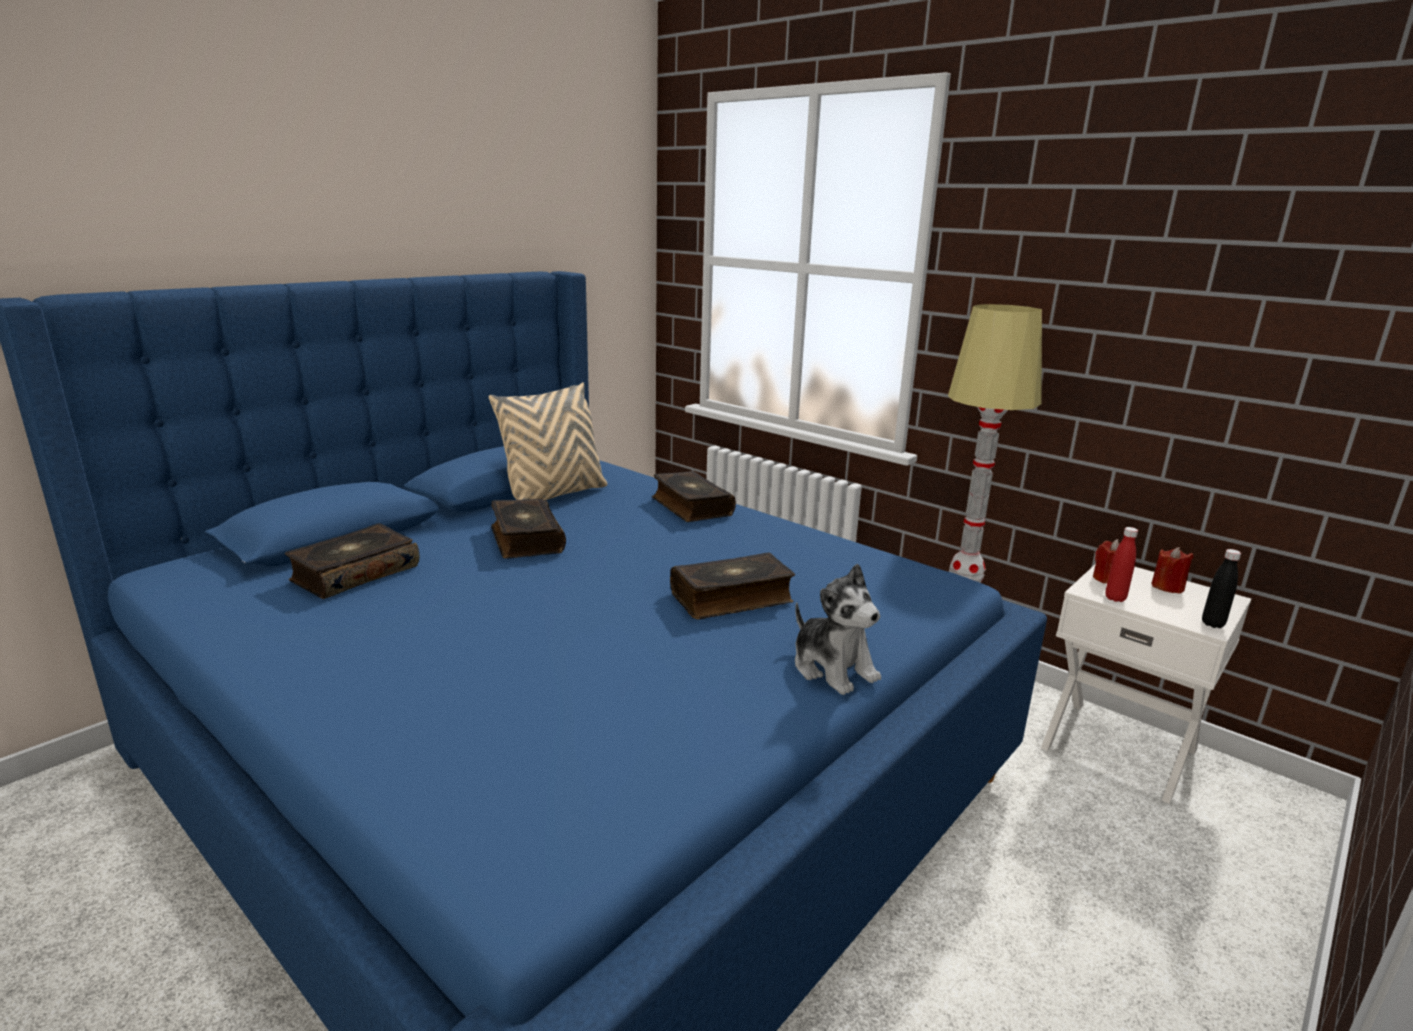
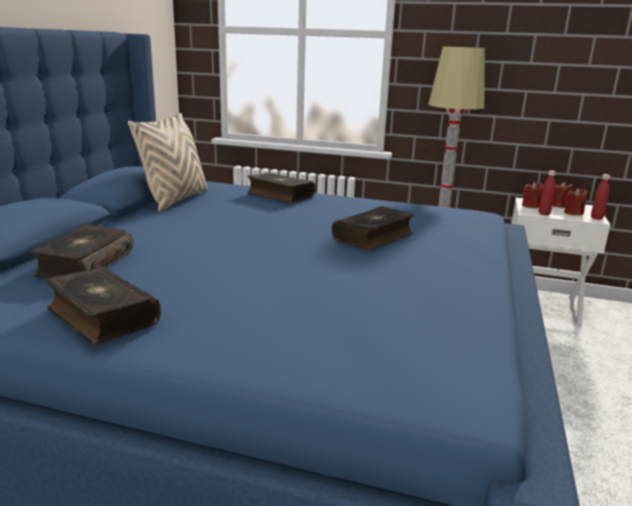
camera: 25 degrees left, 0 degrees up
book [491,499,566,559] -> book moved to [45,267,161,345]
plush toy [795,564,881,695] -> none
black bottle [1202,549,1241,628] -> red bottle [591,174,610,220]
none -> red candle [564,188,587,216]

